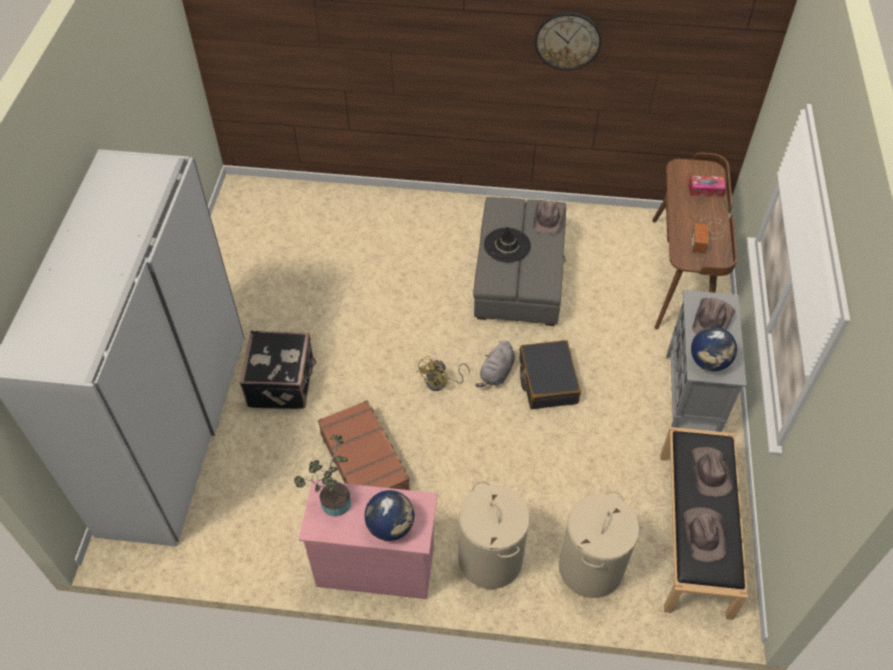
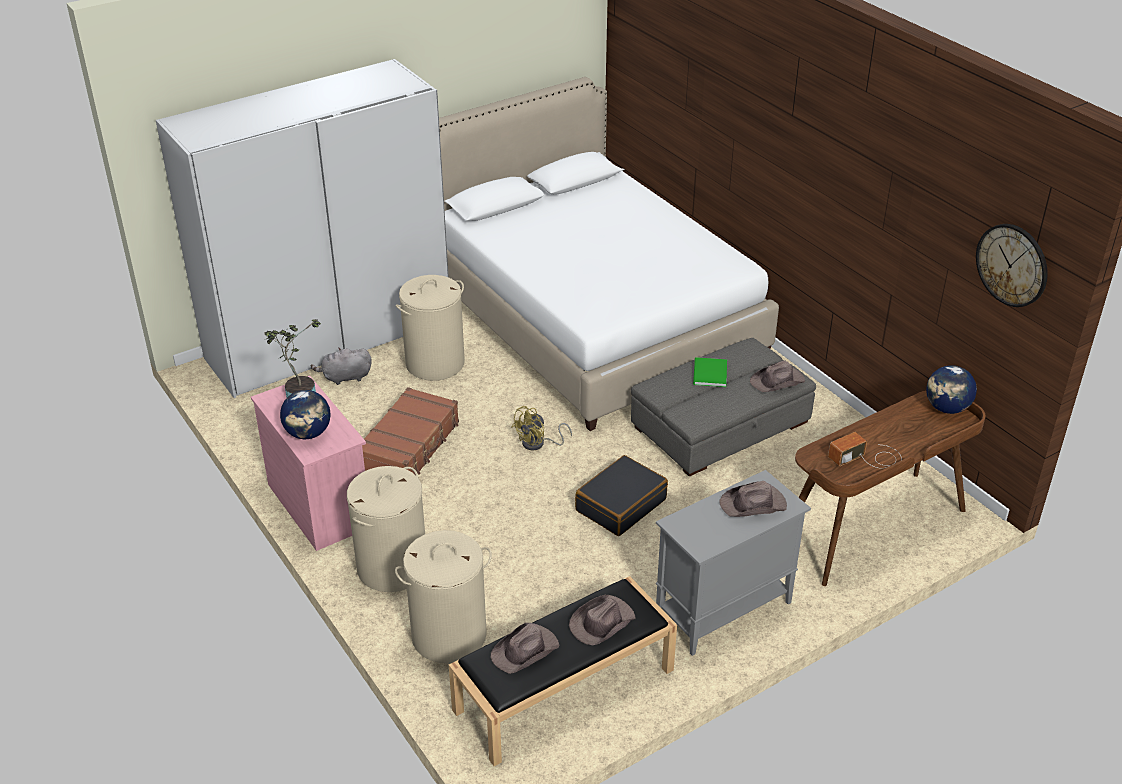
camera: 50 degrees right, 15 degrees down
black suitcase [239,331,316,409] -> beige laundry basket [396,275,465,381]
yellow fan [416,356,470,391] -> yellow fan turned 45 degrees counterclockwise [512,406,572,451]
grey plush toy [475,341,515,387] -> grey plush toy moved to [311,348,372,385]
black hat [484,226,531,262] -> green book [693,357,727,387]
wall clock [535,12,601,70] -> wall clock moved to [976,224,1048,307]
tissue box [689,176,726,197] -> none
globe [691,327,737,371] -> globe moved to [926,365,977,414]
none -> white bed [439,77,779,431]

